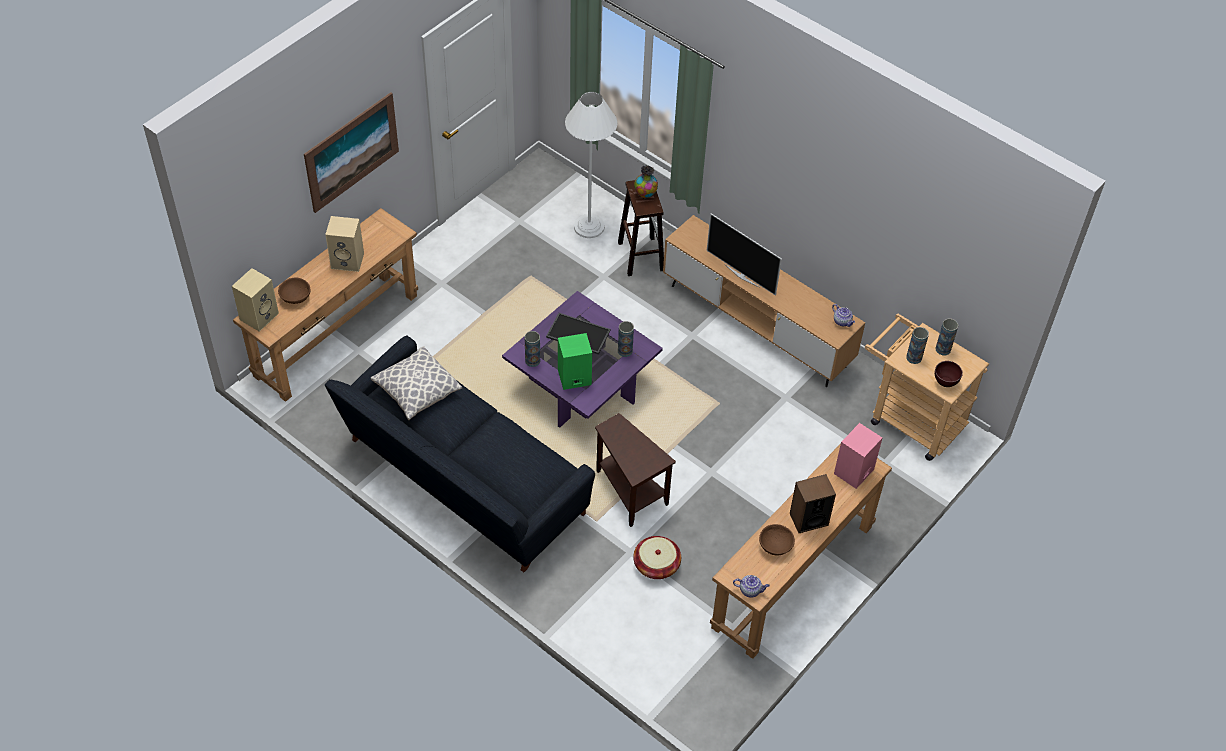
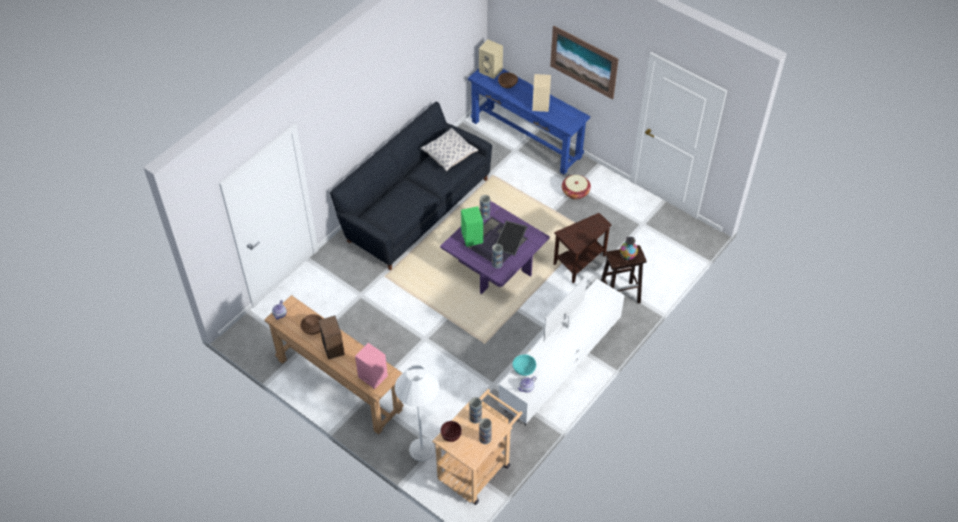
camera: 90 degrees right, 0 degrees up
brown console table [233,208,418,402] -> blue console table [468,69,590,175]
white floor lamp [565,92,618,238] -> white floor lamp moved to [395,365,439,461]
brown side table [595,413,676,527] -> brown side table moved to [554,213,612,284]
basket [633,536,681,579] -> basket moved to [562,175,591,199]
brown tv stand [663,215,865,387] -> white tv stand [499,279,625,426]
none -> turquoise bowl [512,354,536,376]

